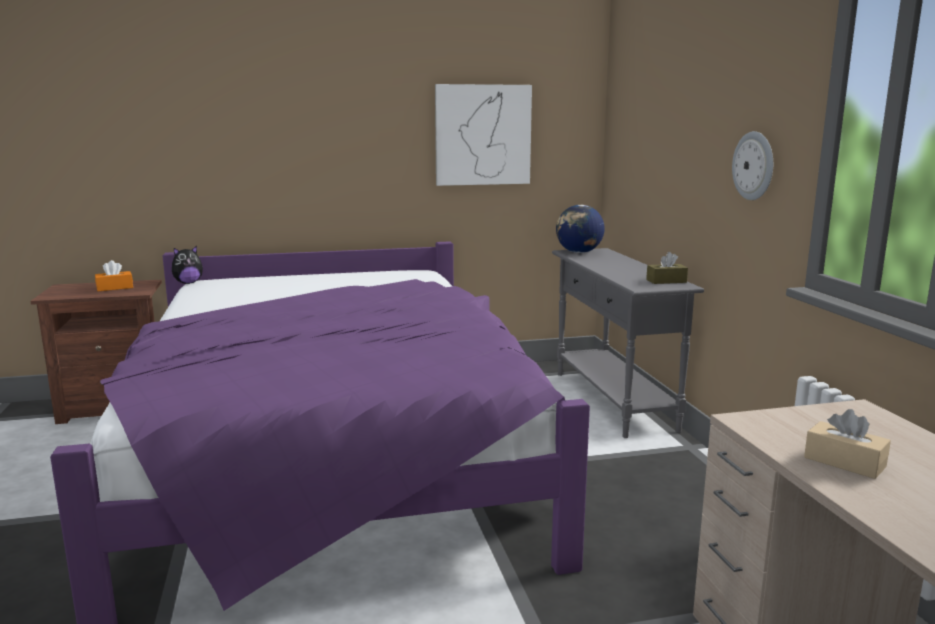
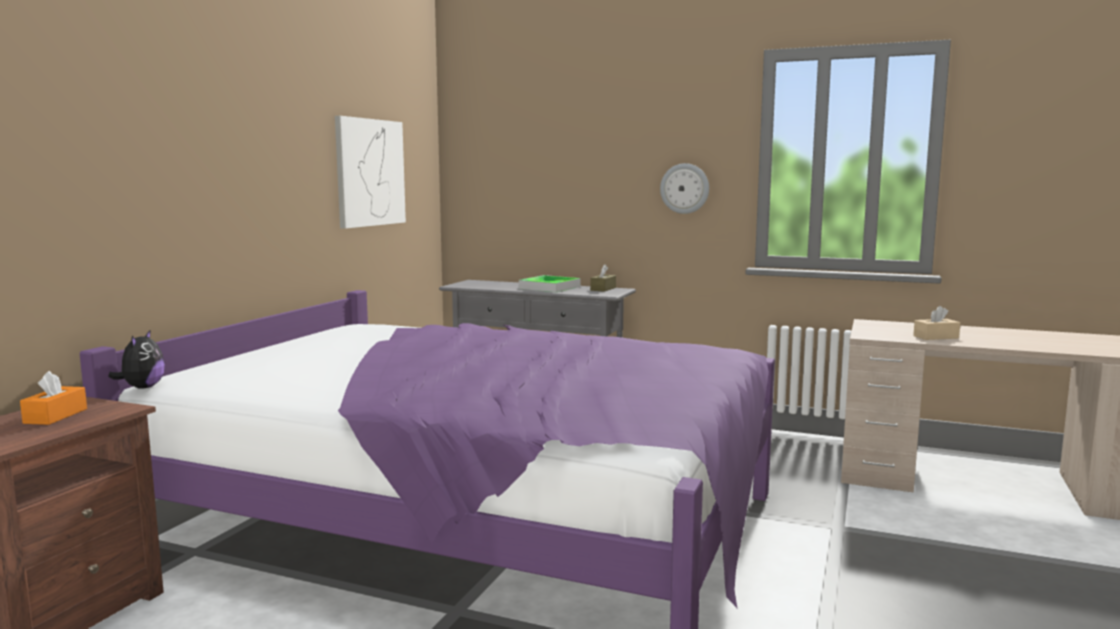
camera: 55 degrees left, 5 degrees down
globe [556,205,605,253] -> none
none -> tray [519,275,580,292]

